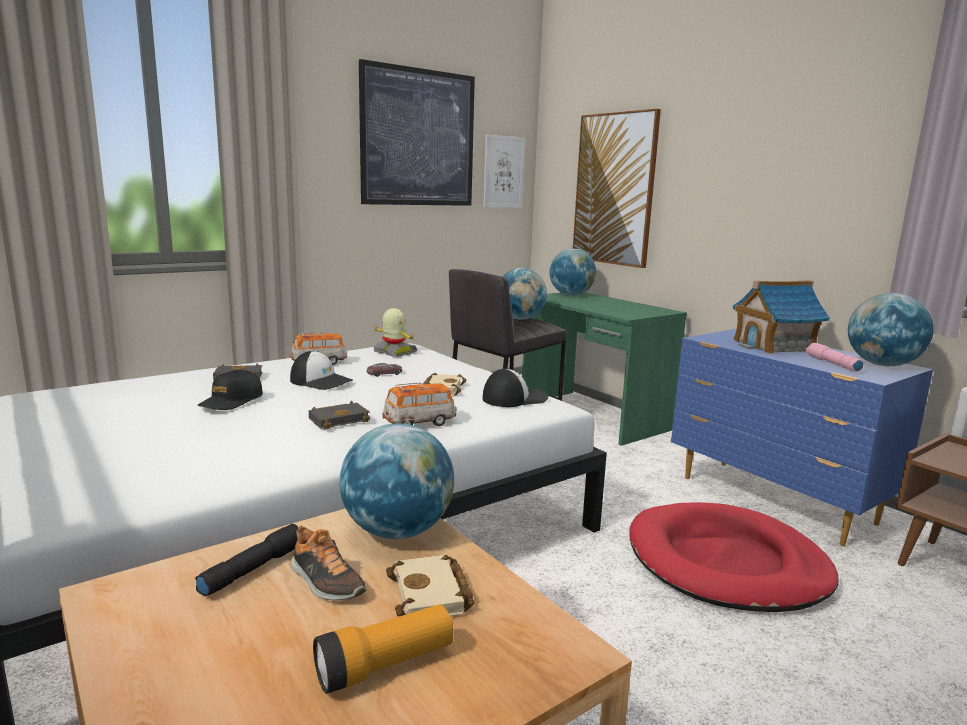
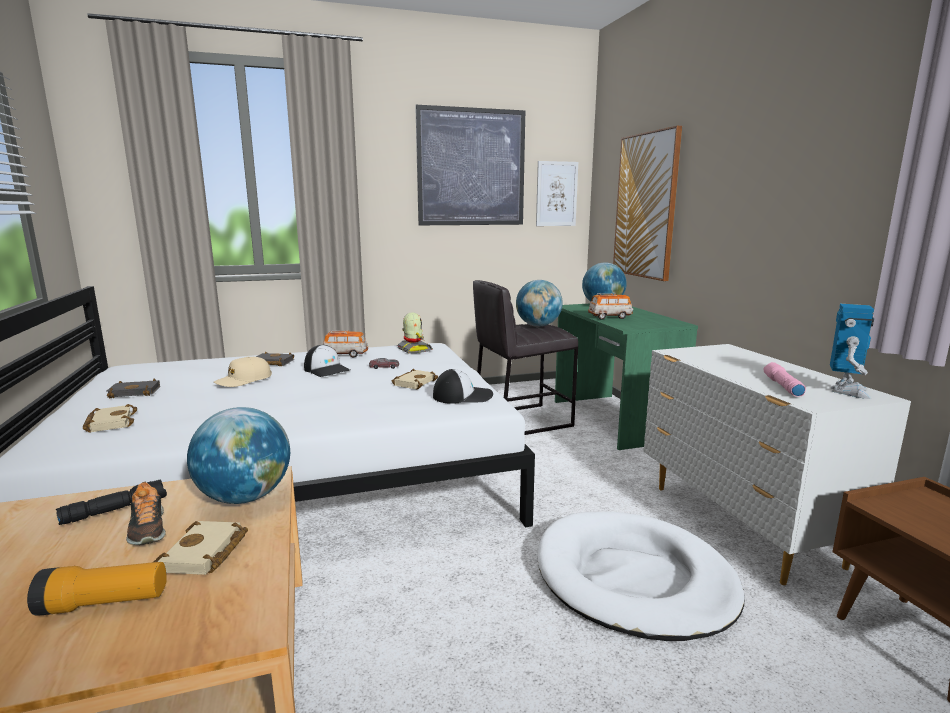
camera: 20 degrees right, 0 degrees up
black cap [197,370,263,410] -> beige cap [214,357,272,387]
black book [309,401,370,430] -> black book moved to [106,379,160,398]
toy car [382,382,457,426] -> toy car moved to [588,293,633,320]
red dog bed [629,502,839,612] -> white dog bed [537,512,745,641]
blue dresser [671,329,933,547] -> white dresser [643,344,911,585]
toy house [733,280,830,354] -> none
globe [848,293,934,366] -> toy robot [830,304,874,399]
none -> beige book [82,404,137,432]

